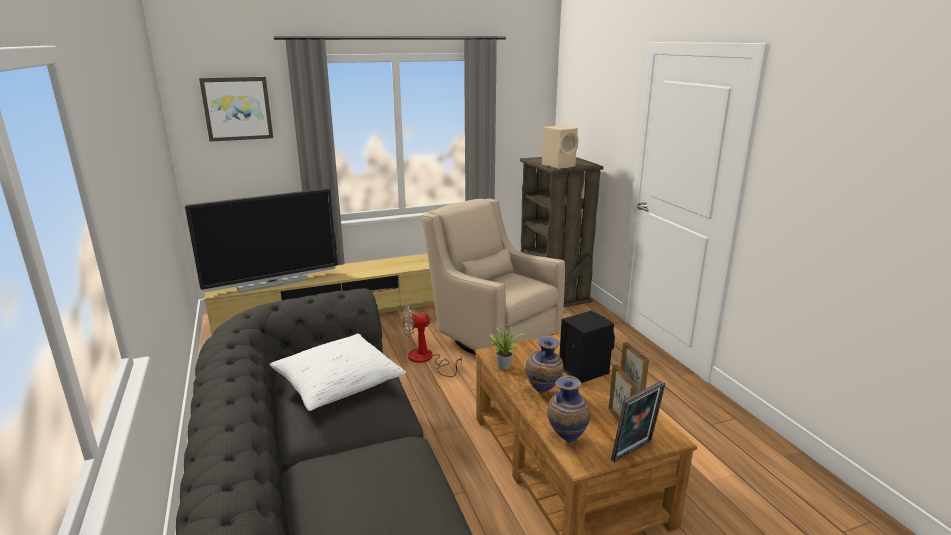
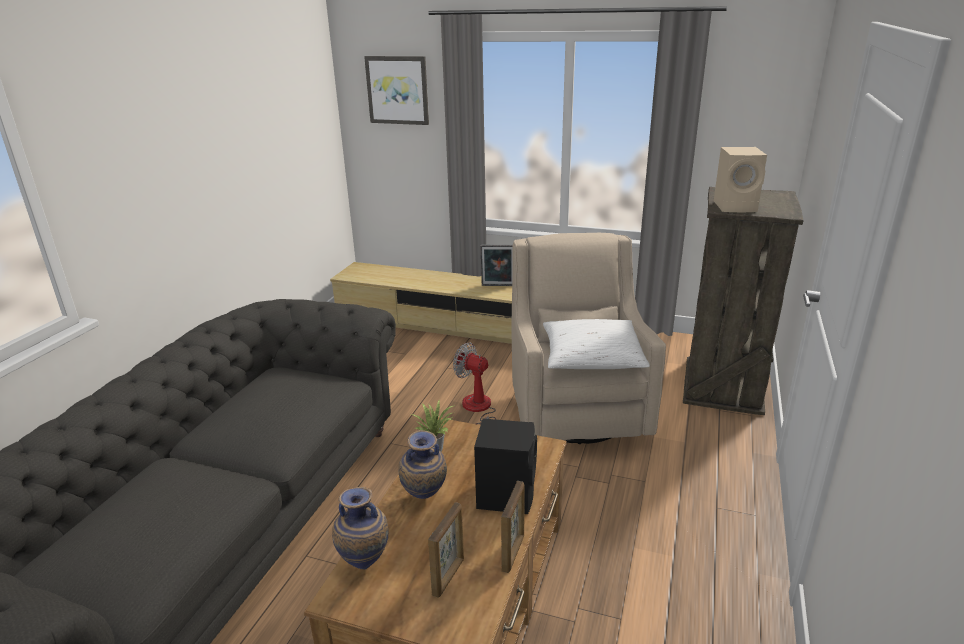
camera: 40 degrees right, 5 degrees up
television [185,188,338,293] -> none
white pillow [269,334,406,411] -> white pillow moved to [543,319,650,369]
picture frame [611,381,665,463] -> picture frame moved to [480,245,513,286]

